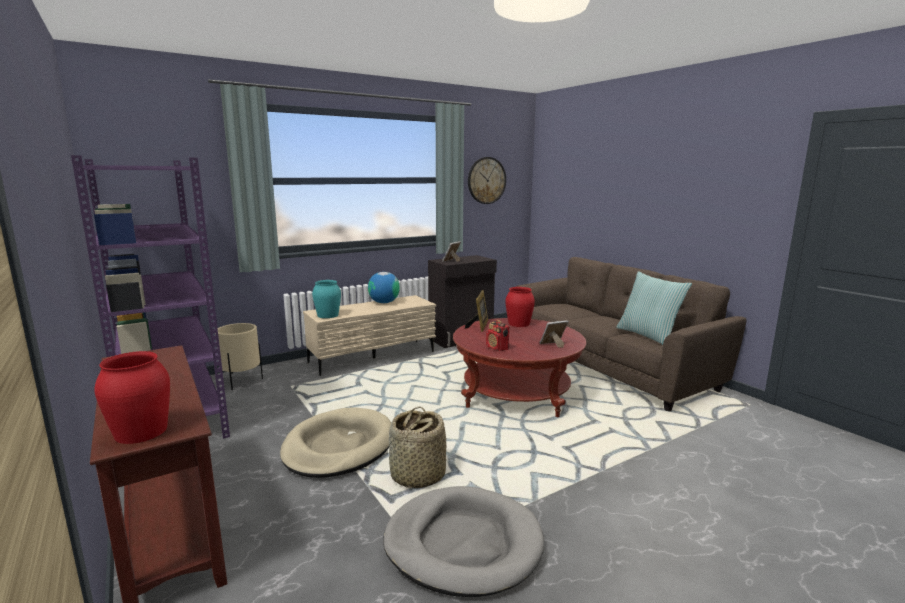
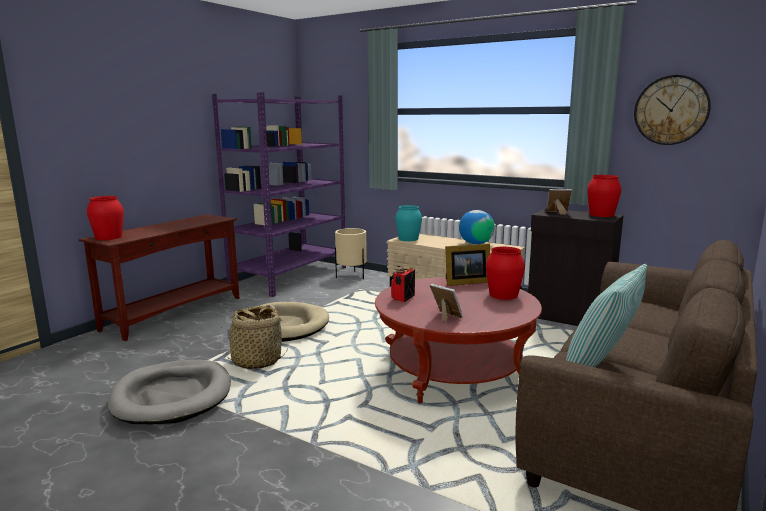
camera: 65 degrees right, 0 degrees up
none -> red vase [587,175,621,217]

